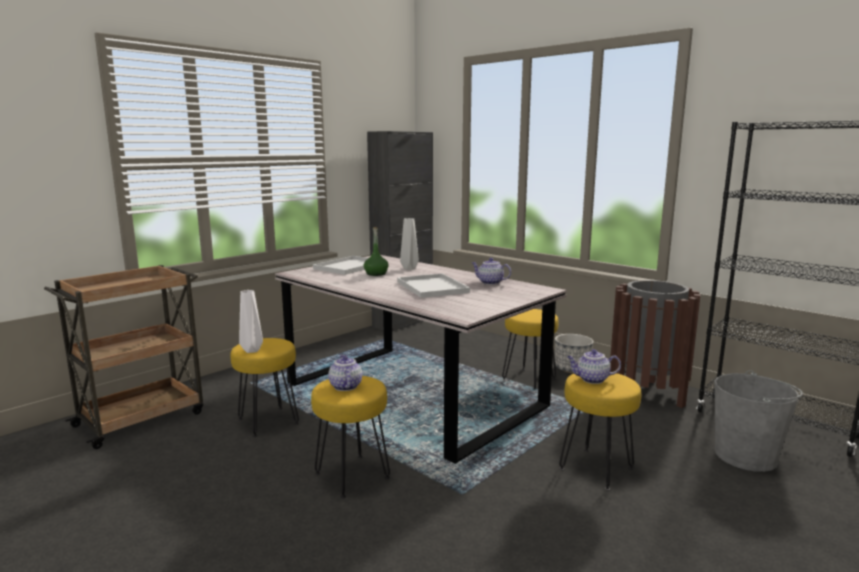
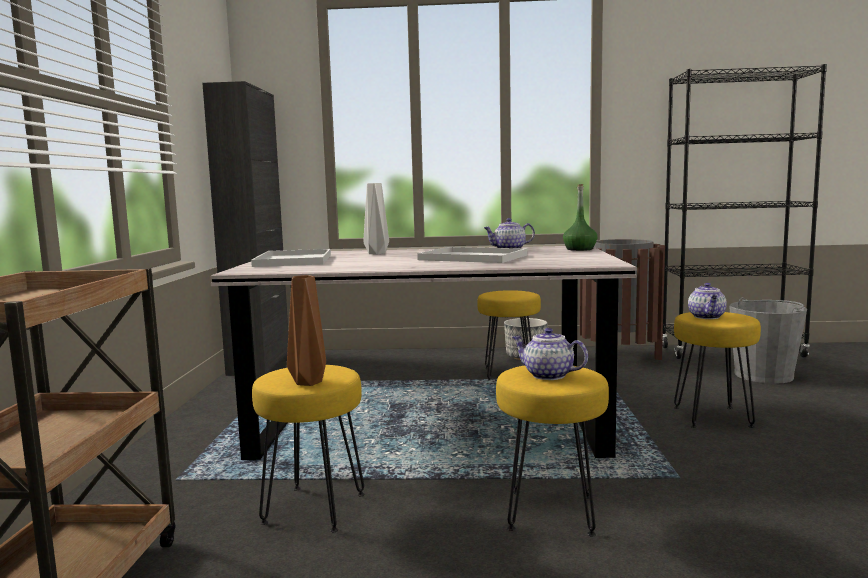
camera: 40 degrees left, 5 degrees down
white vase [239,290,263,353] -> brown vase [287,275,326,386]
green bottle [364,227,389,276] -> green bottle moved to [563,184,598,251]
teapot [567,349,621,384] -> teapot turned 45 degrees counterclockwise [688,283,727,319]

